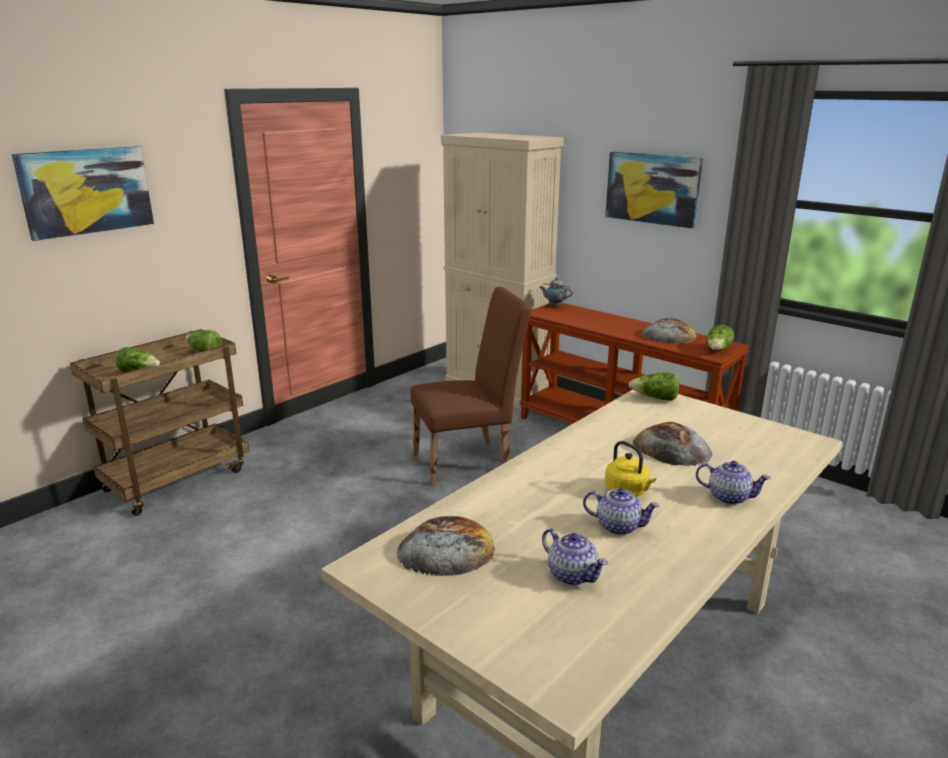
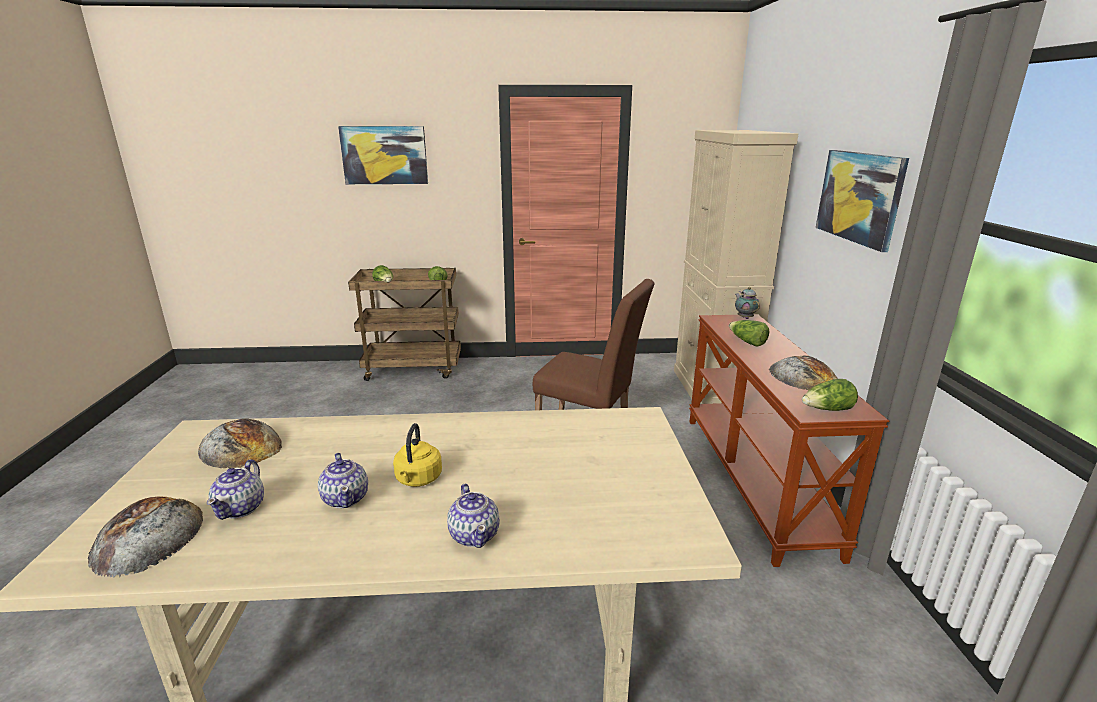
camera: 45 degrees right, 0 degrees up
lettuce [629,372,679,401] -> lettuce moved to [729,320,770,347]
bread [633,422,712,466] -> bread moved to [88,496,203,578]

